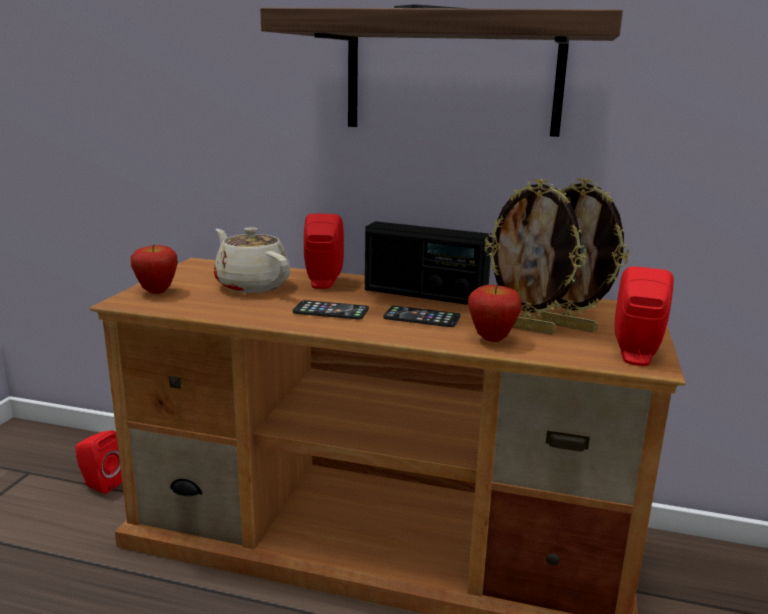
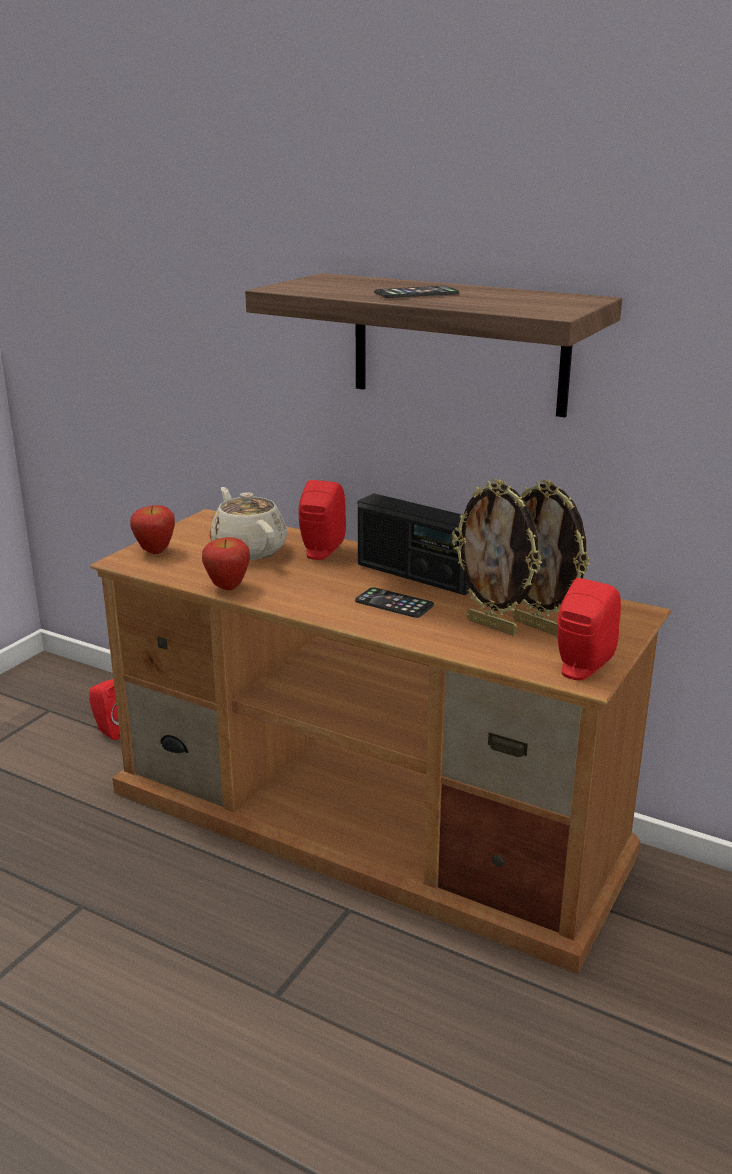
camera: 15 degrees right, 5 degrees up
phone [293,300,369,319] -> none
apple [468,285,522,342] -> apple moved to [202,537,250,590]

